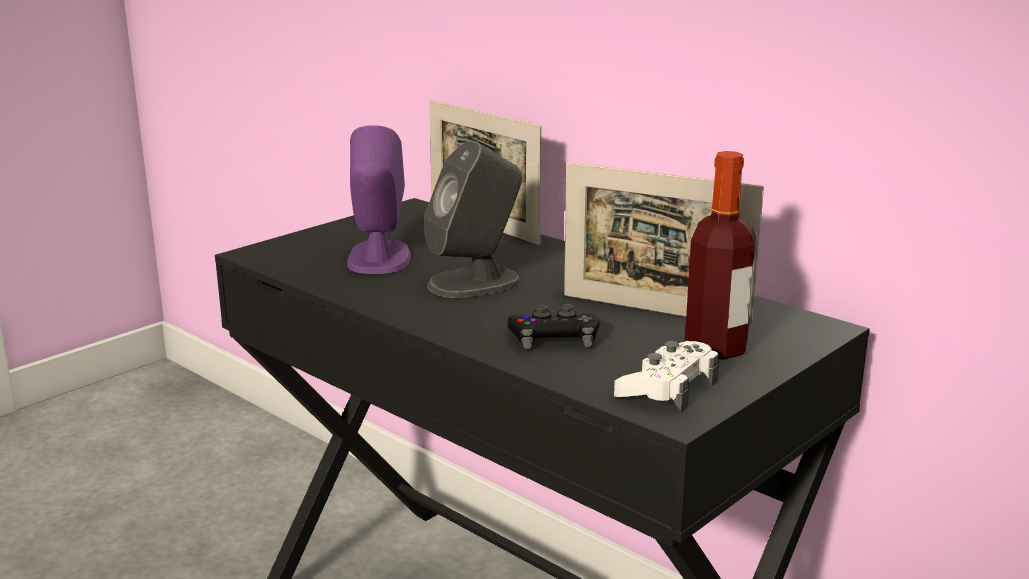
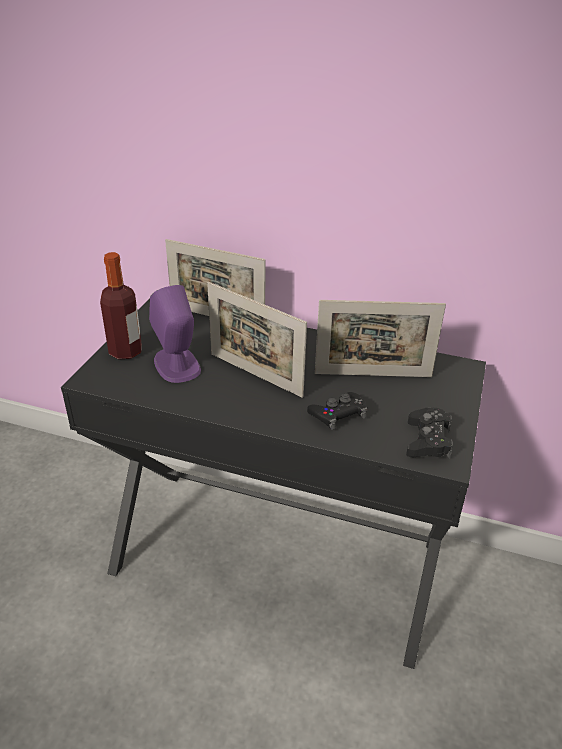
camera: 25 degrees left, 15 degrees up
grey speaker [424,141,522,298] -> picture frame [207,282,307,398]
white game controller [614,341,719,412] -> black game controller [406,408,453,459]
bottle [685,151,756,360] -> bottle moved to [100,252,142,359]

